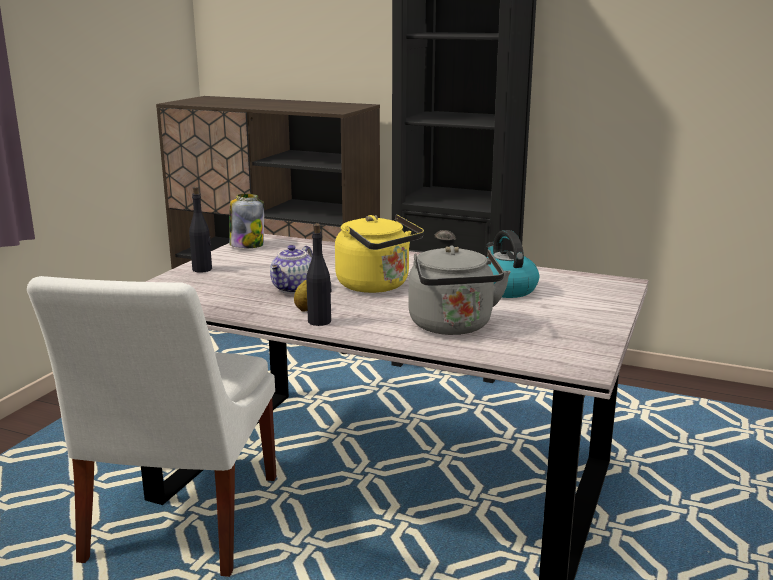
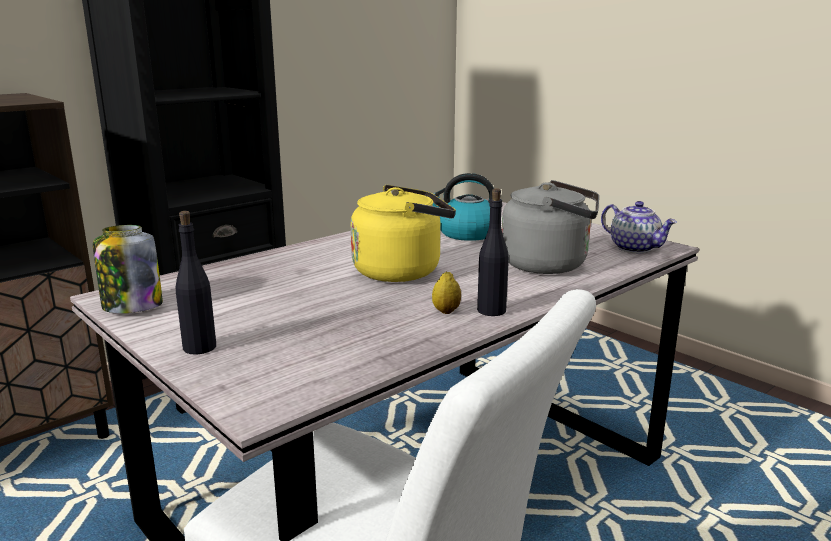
camera: 65 degrees left, 0 degrees up
teapot [270,245,313,294] -> teapot moved to [601,201,677,253]

